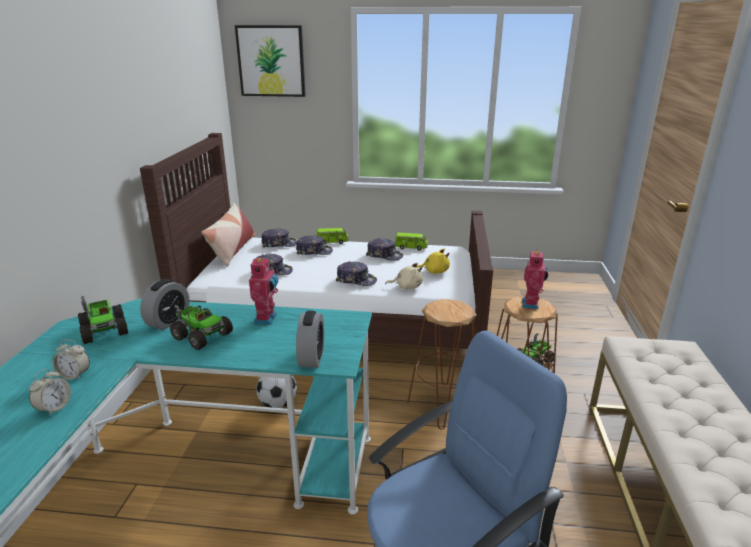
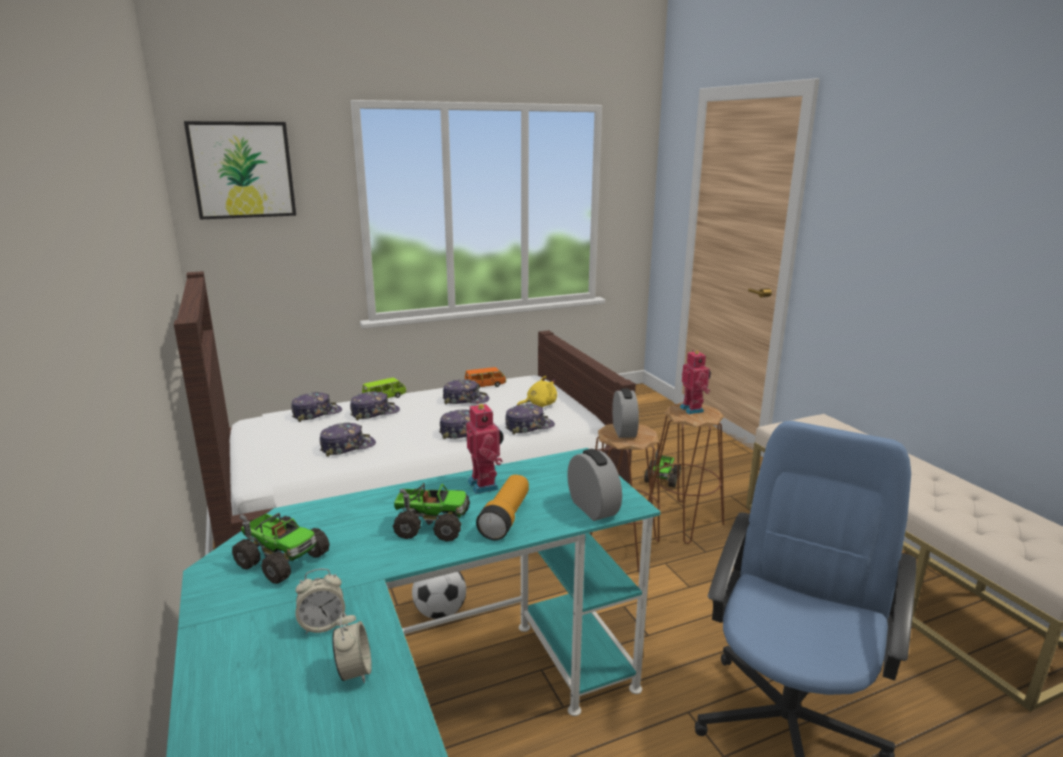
camera: 30 degrees left, 5 degrees down
alarm clock [140,279,190,330] -> alarm clock moved to [612,388,639,438]
pillow [202,203,256,266] -> none
beige plush toy [385,263,423,289] -> cap [505,404,555,434]
green toy car [395,233,428,250] -> orange toy car [465,367,507,389]
none -> flashlight [476,475,529,540]

